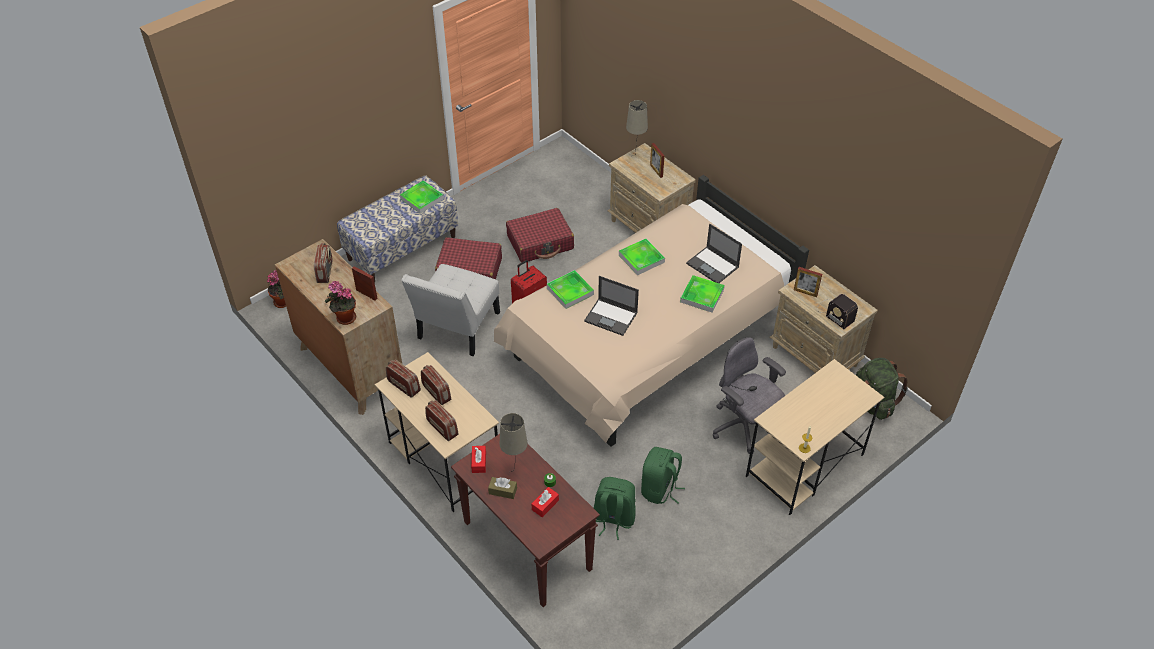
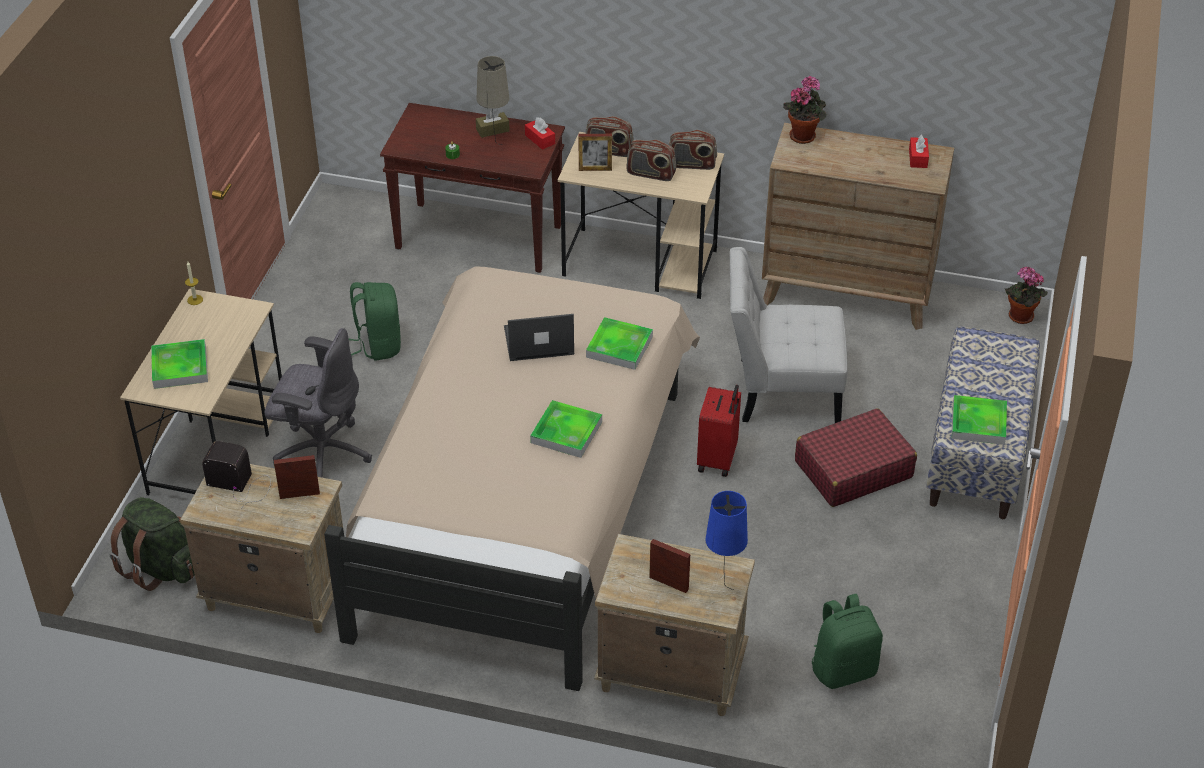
camera: 145 degrees right, 5 degrees down
radio [314,243,333,283] -> none
picture frame [352,266,378,301] -> picture frame moved to [578,134,612,171]
white chair [401,264,500,356] -> white chair turned 75 degrees counterclockwise [730,247,848,423]
red suitcase [506,208,574,263] -> none
red tissue box [532,487,559,517] -> red tissue box moved to [909,134,929,168]
green backpack [594,477,636,540] -> green backpack moved to [812,594,883,689]
beige table lamp [626,100,648,154] -> blue table lamp [706,491,748,590]
tray [680,275,725,313] -> tray moved to [151,339,208,389]
laptop [686,224,742,283] -> none

